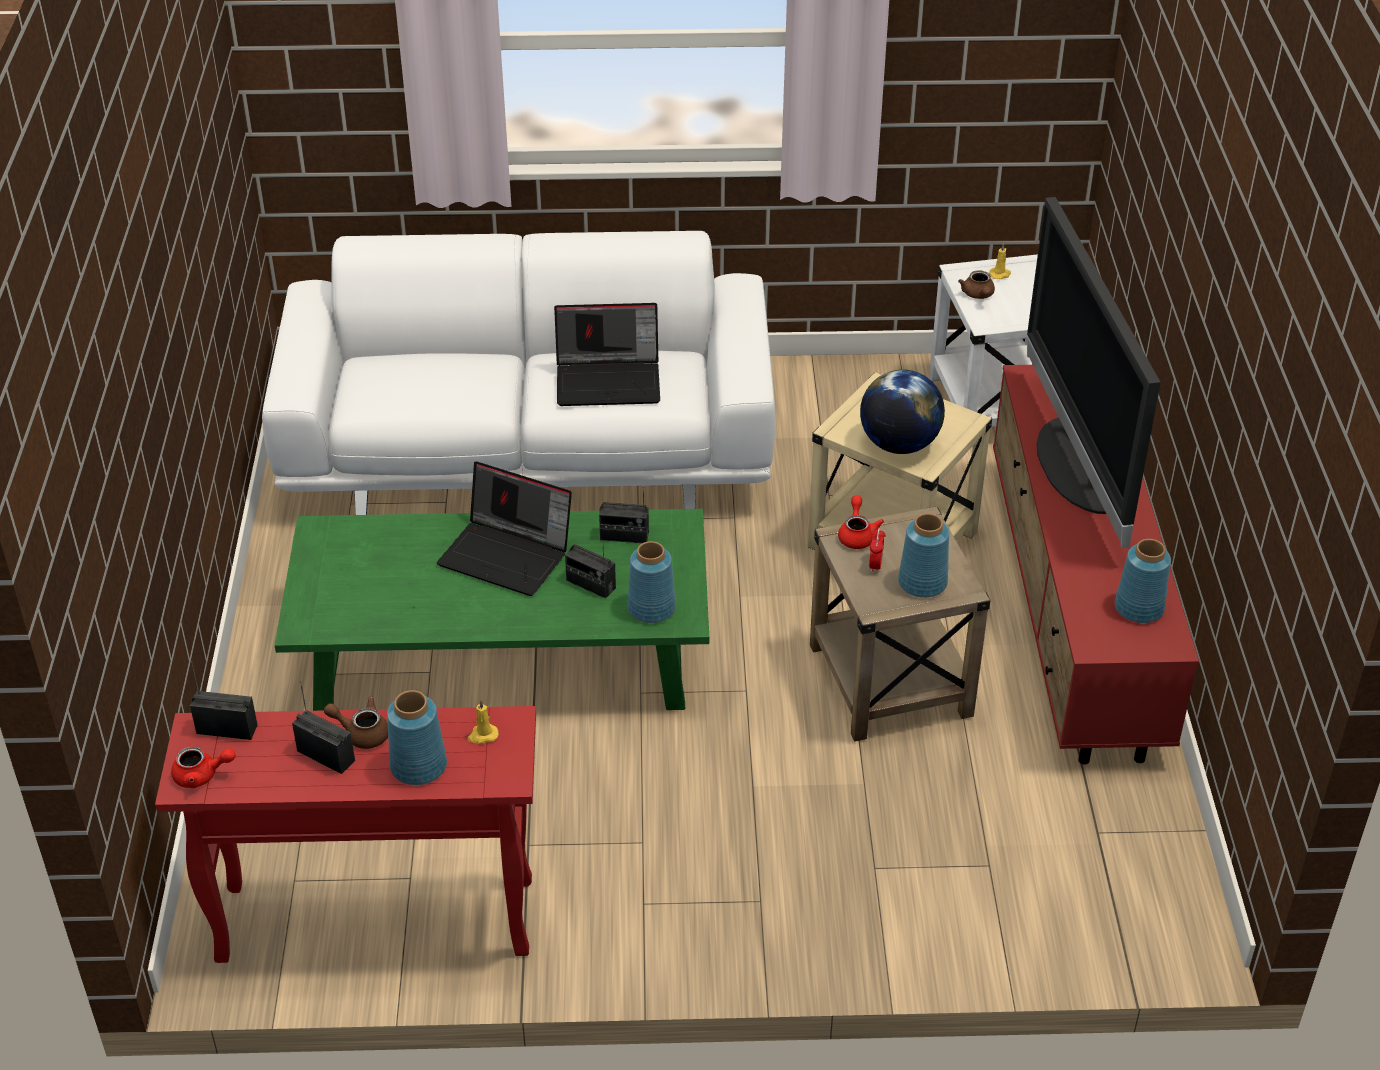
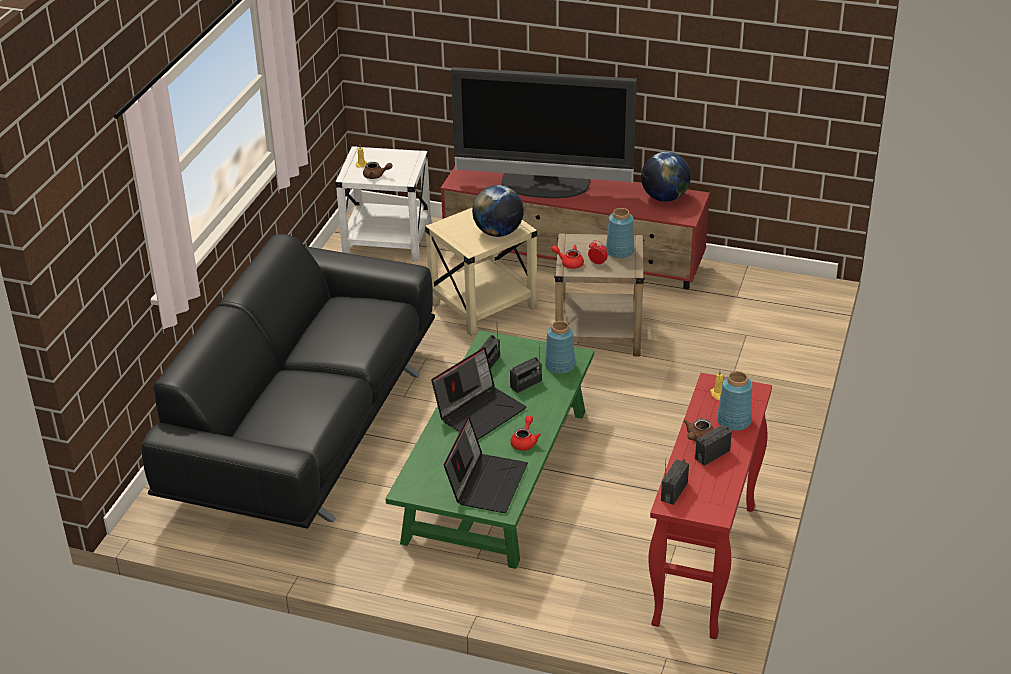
camera: 70 degrees left, 5 degrees down
red teapot [171,746,236,788] -> red teapot moved to [510,415,541,451]
white sofa [262,231,775,515] -> black sofa [142,234,435,529]
laptop [554,303,660,406] -> laptop moved to [444,416,528,513]
blue vase [1115,539,1171,623] -> globe [641,152,691,202]

